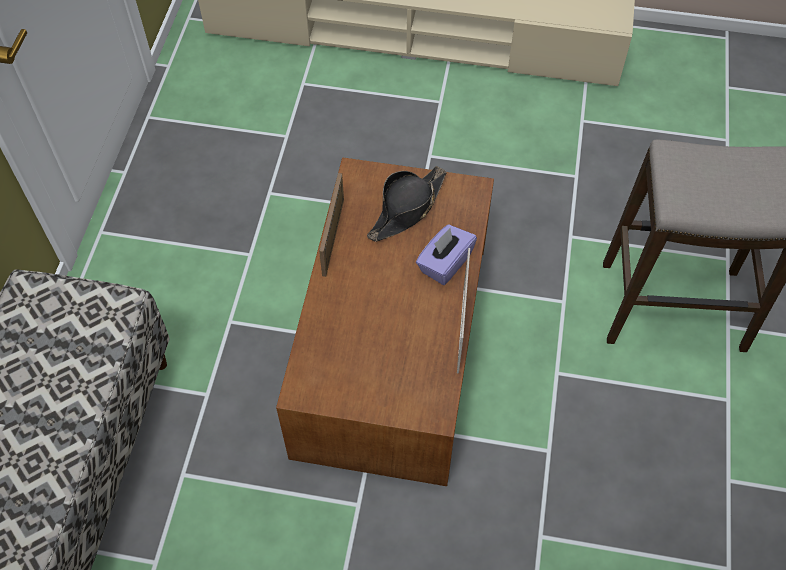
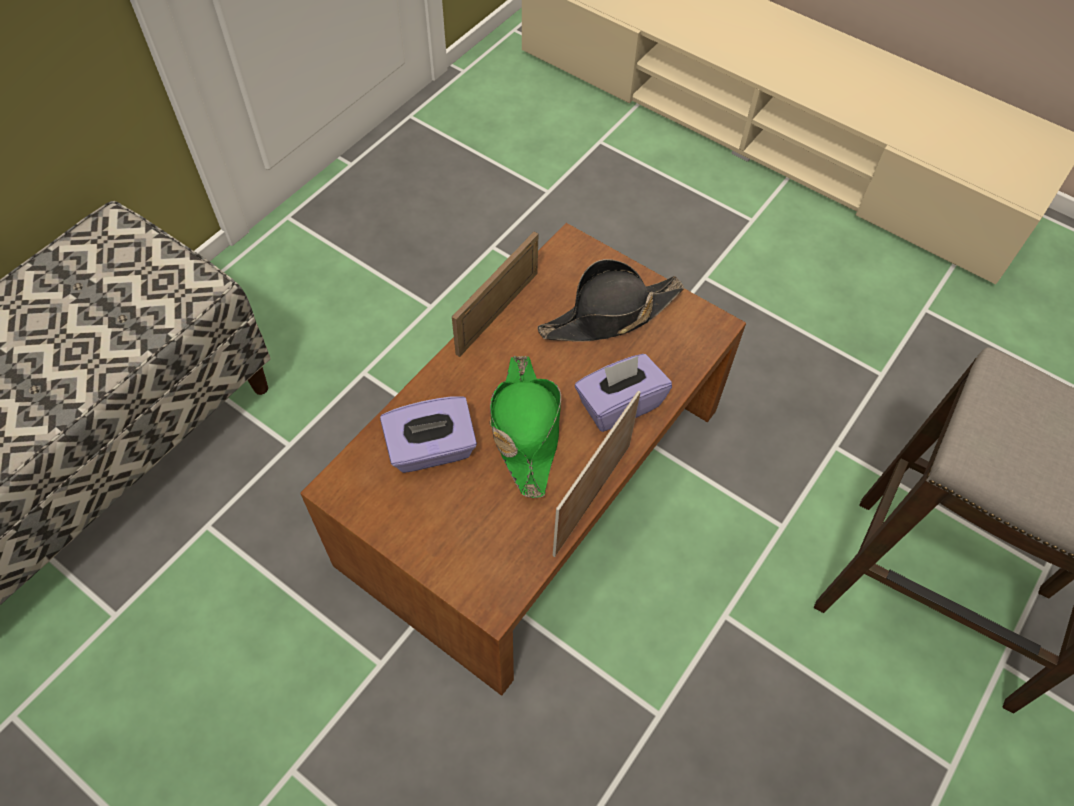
camera: 25 degrees right, 0 degrees up
none -> purple tissue box [380,396,477,473]
none -> green hat [490,355,561,498]

